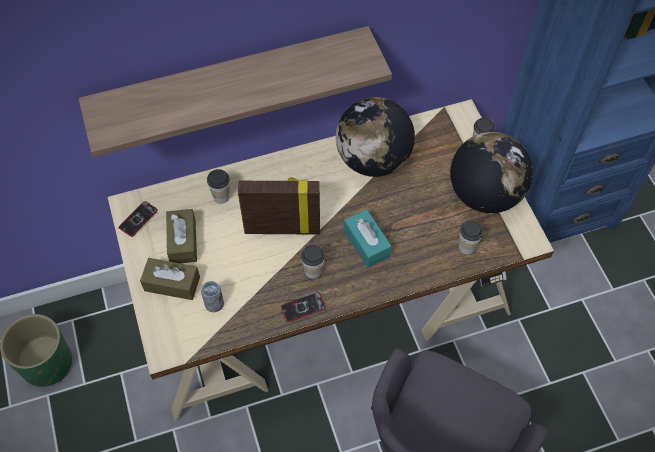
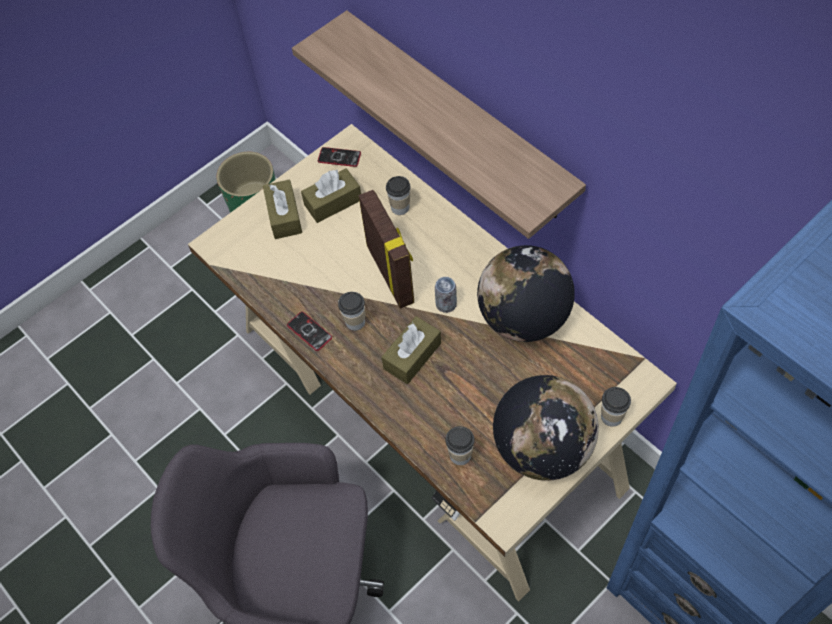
camera: 70 degrees right, 0 degrees up
can [201,281,224,312] -> can moved to [435,277,457,313]
turquoise tissue box [344,209,392,268] -> brown tissue box [382,316,441,384]

